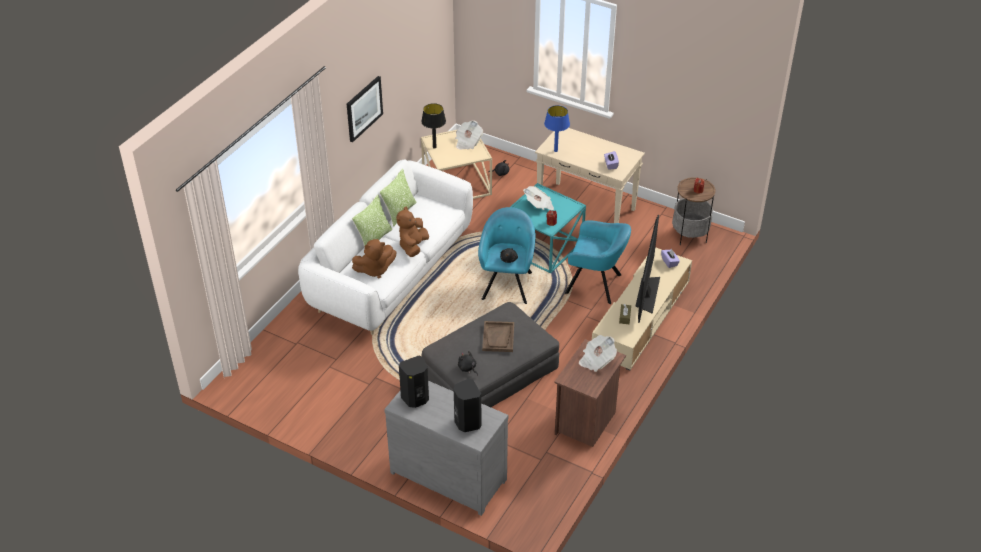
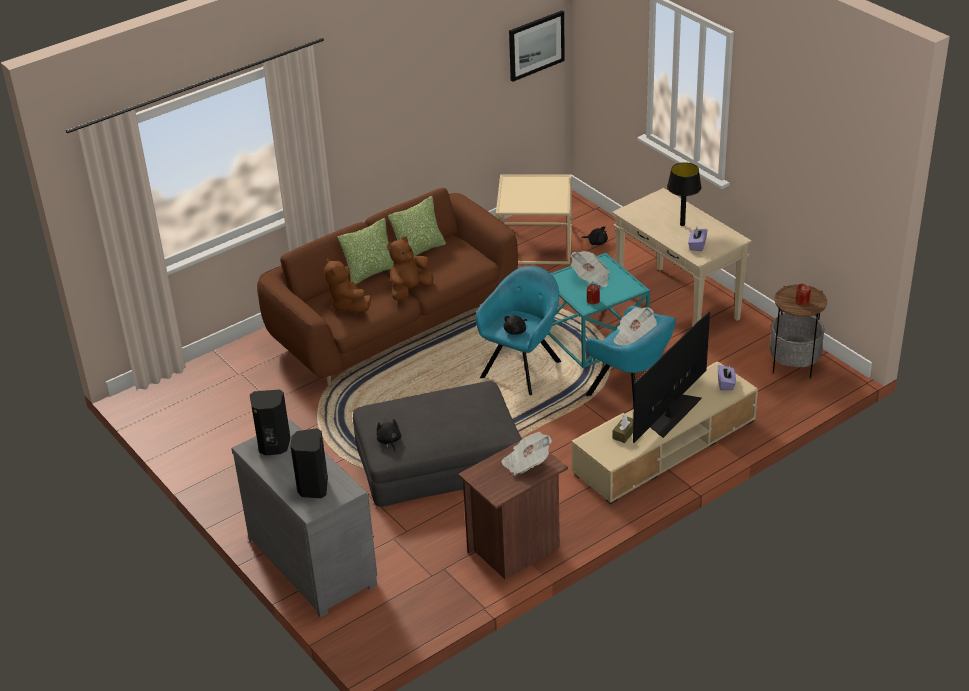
camera: 25 degrees right, 5 degrees down
white sofa [298,160,473,335] -> brown sofa [257,188,518,385]
picture [347,76,383,143] -> picture moved to [509,10,565,82]
brown plush toy [352,239,396,278] -> brown plush toy turned 60 degrees clockwise [324,258,371,313]
black table lamp [421,103,446,149] -> black table lamp moved to [667,162,701,226]
newspaper [455,120,483,149] -> newspaper moved to [614,307,657,346]
brown tray [482,321,514,352] -> none
blue table lamp [544,105,570,152] -> none

